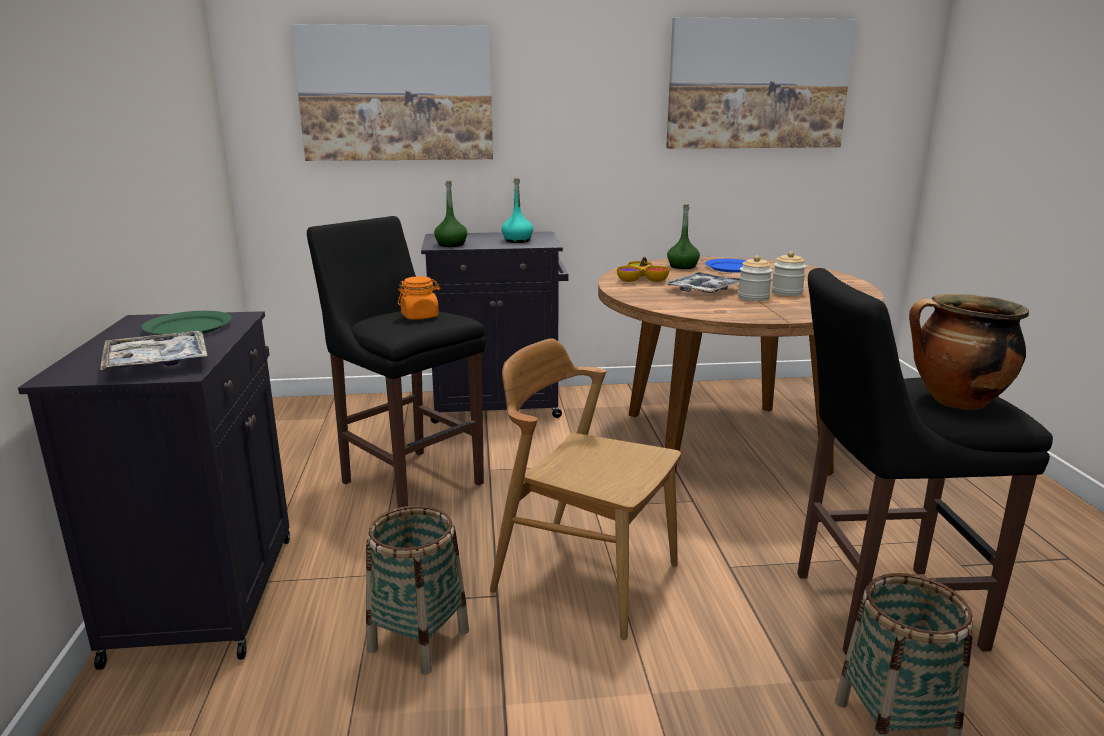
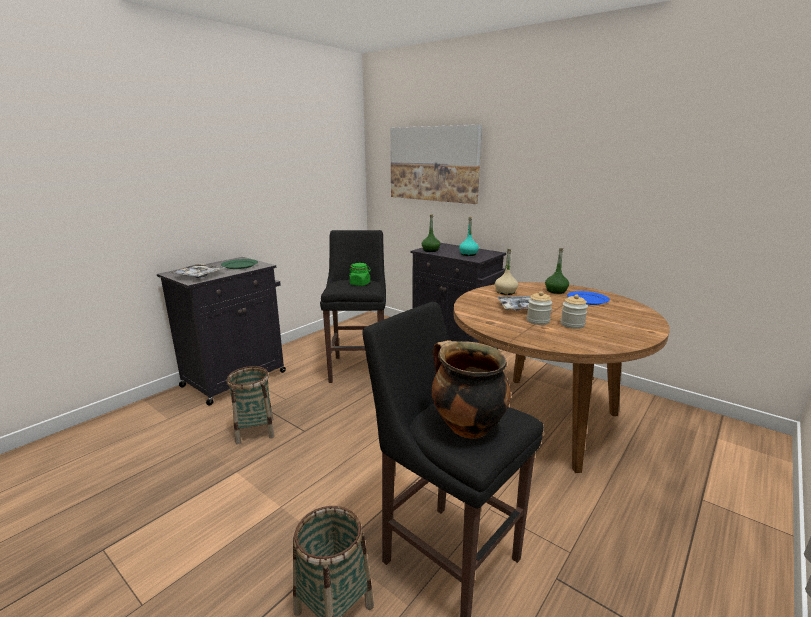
camera: 45 degrees right, 0 degrees up
orange jar [398,276,441,320] -> green jar [349,263,371,286]
brown chair [490,338,681,640] -> none
bowl [617,257,669,282] -> beige bottle [495,249,518,295]
picture [666,17,856,149] -> none

